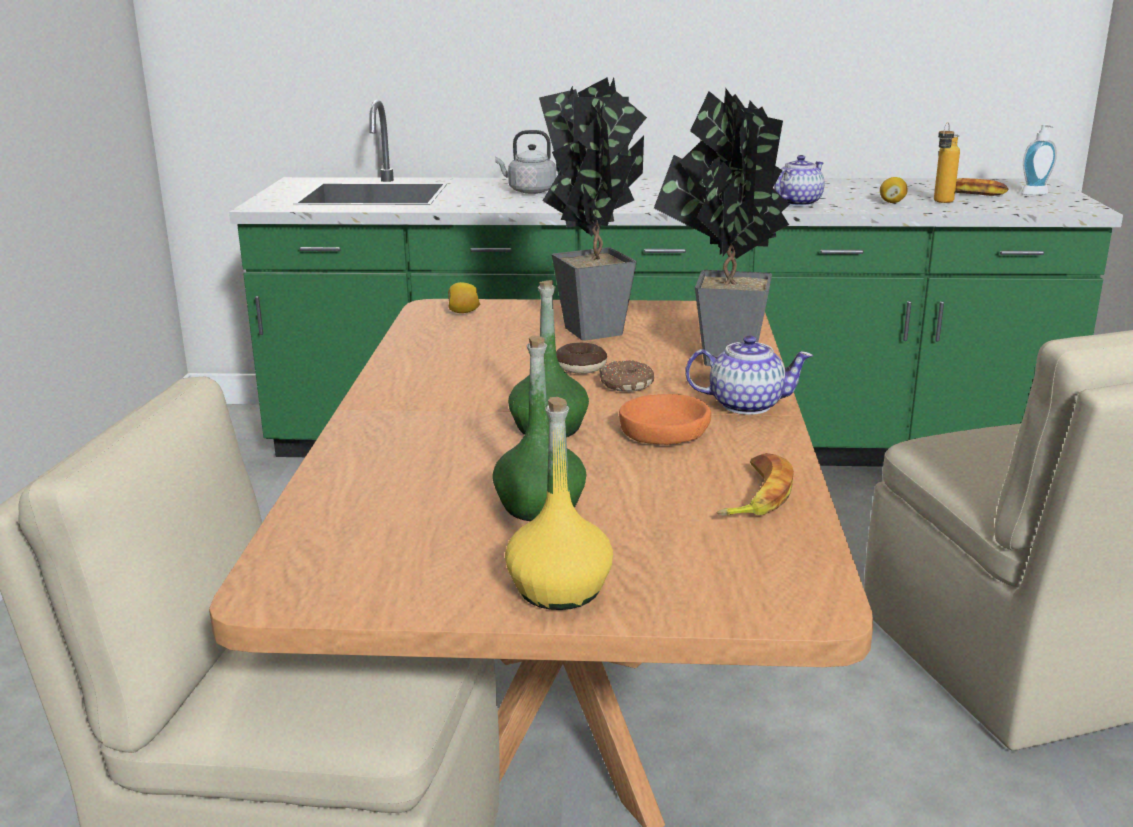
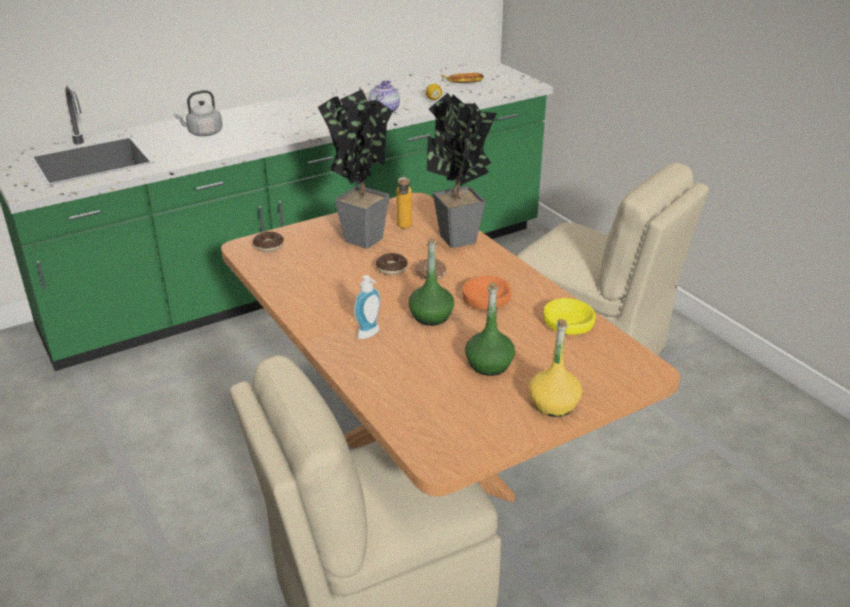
camera: 35 degrees left, 10 degrees up
lemon [448,282,480,313] -> donut [253,231,284,252]
teapot [685,335,813,415] -> none
banana [717,453,794,516] -> yellow bowl [543,298,596,335]
bottle [934,122,960,203] -> bottle moved to [396,174,412,229]
soap dispenser [1021,124,1057,195] -> soap dispenser moved to [354,275,381,339]

